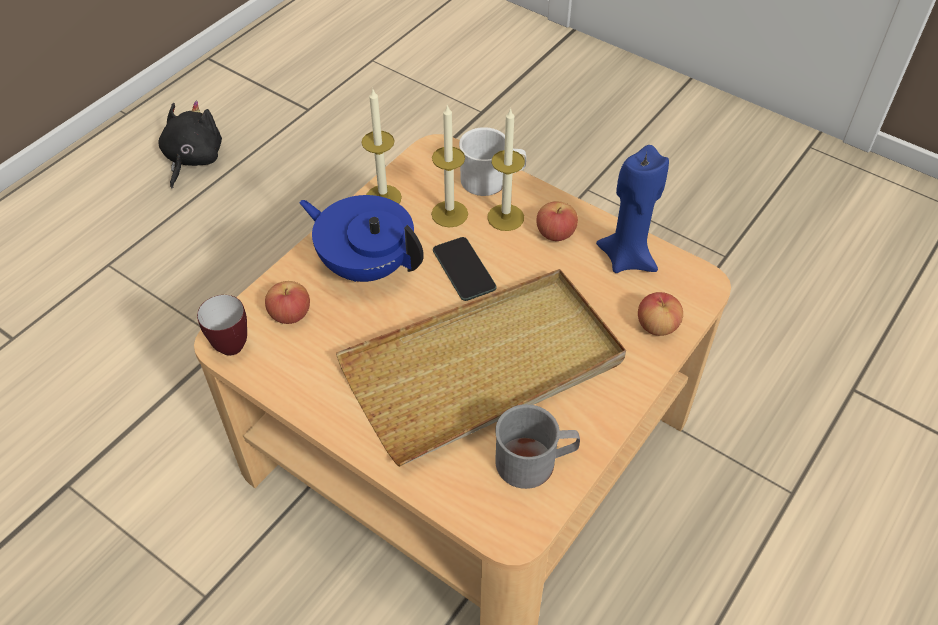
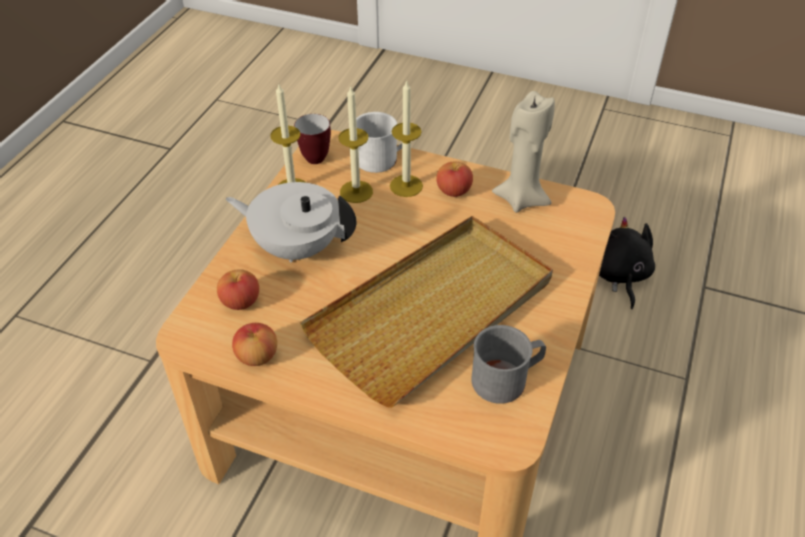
camera: 15 degrees left, 5 degrees down
black plush toy [158,101,222,189] -> black plush toy moved to [599,217,655,309]
mug [197,295,247,356] -> mug moved to [294,114,331,164]
blue teapot [299,195,424,282] -> white teapot [226,182,356,263]
phone [433,237,497,301] -> none
blue candle [596,145,669,273] -> beige candle [492,91,555,213]
apple [638,292,683,336] -> apple moved to [232,323,277,366]

